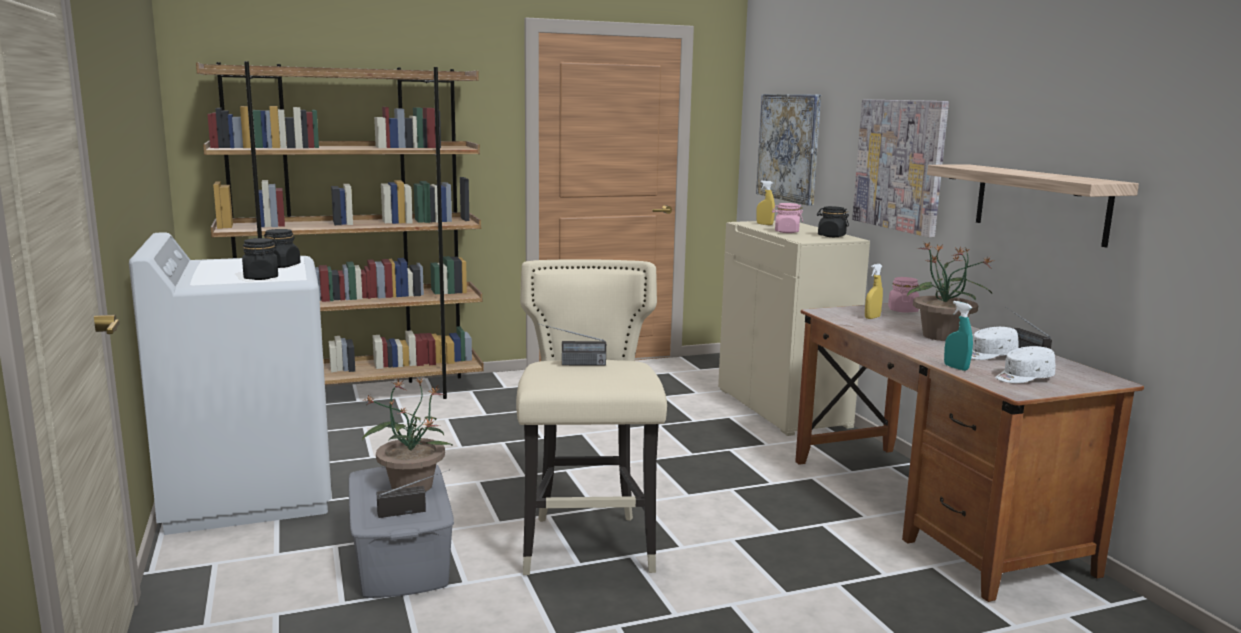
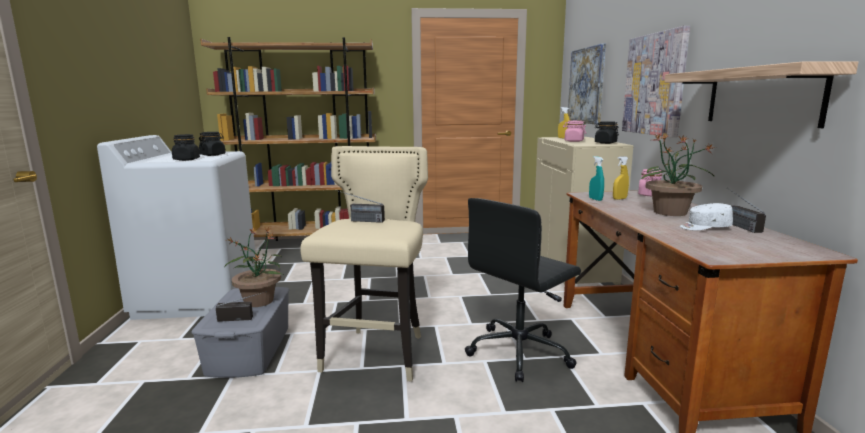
camera: 15 degrees right, 0 degrees up
turquoise spray bottle [944,301,973,371] -> turquoise spray bottle moved to [589,156,604,201]
white cap [995,346,1056,383] -> none
none -> black office chair [465,198,581,382]

